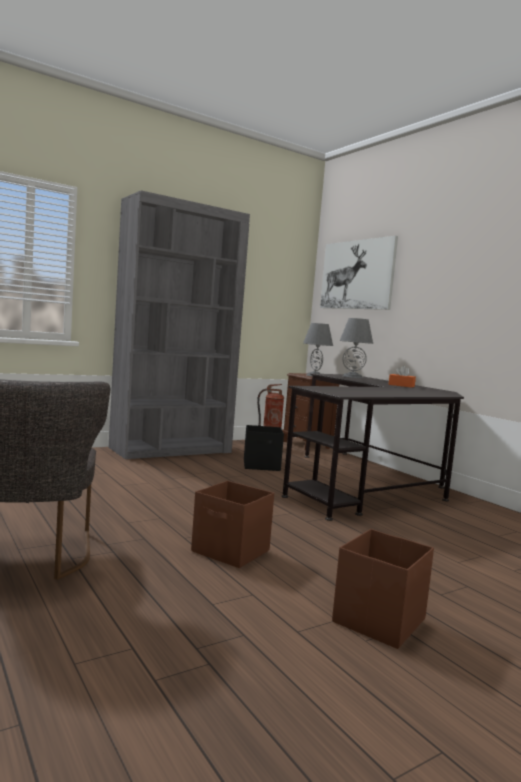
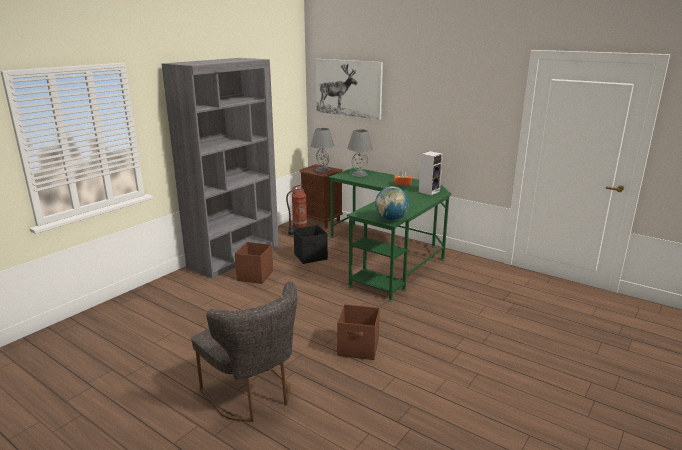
camera: 20 degrees left, 15 degrees up
black desk [281,373,464,521] -> green desk [329,167,451,302]
brown storage box [332,529,434,649] -> brown storage box moved to [235,242,273,284]
none -> globe [375,186,409,221]
none -> speaker [419,151,443,195]

